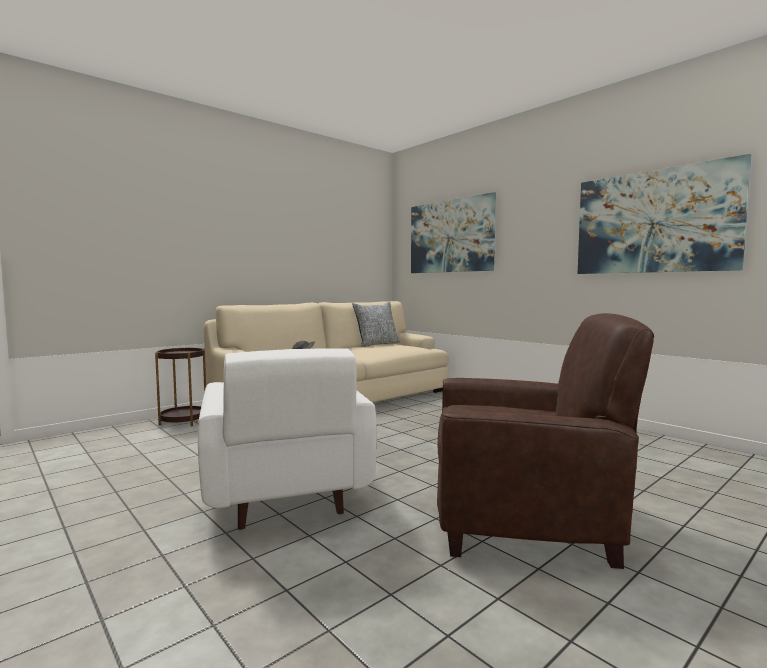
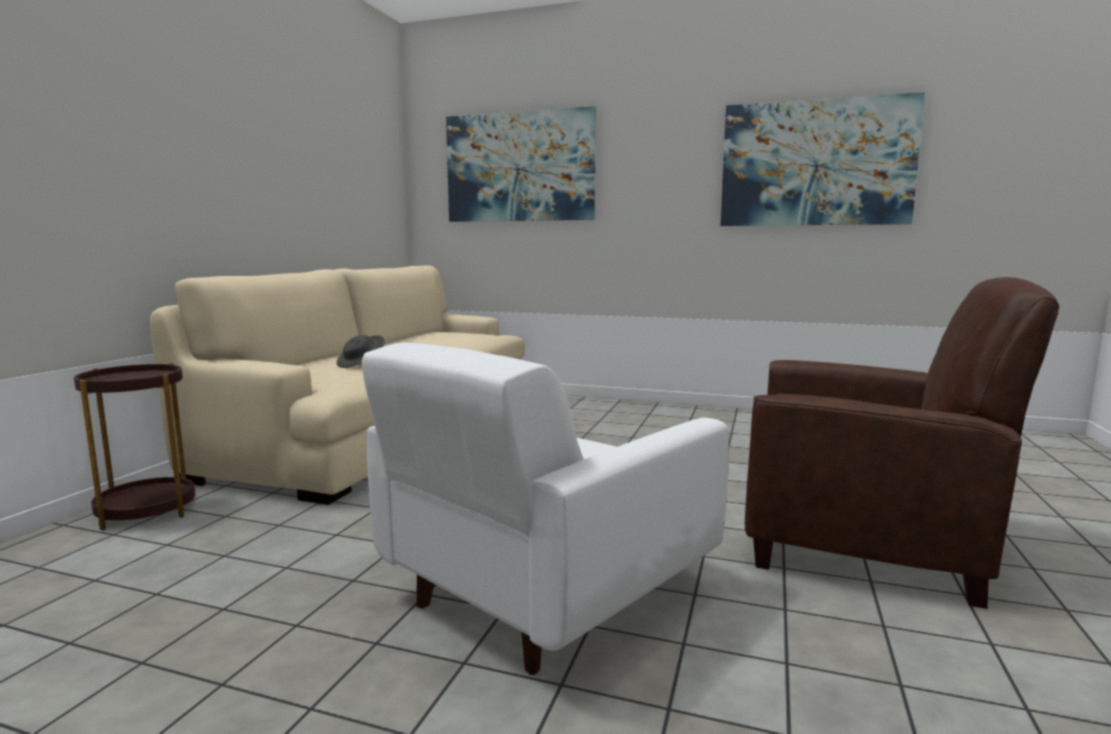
camera: 30 degrees left, 5 degrees up
white armchair [198,348,377,530] -> white armchair turned 90 degrees clockwise [362,342,729,675]
pillow [352,302,400,347] -> none
brown armchair [437,313,654,569] -> brown armchair turned 45 degrees clockwise [745,277,1059,609]

